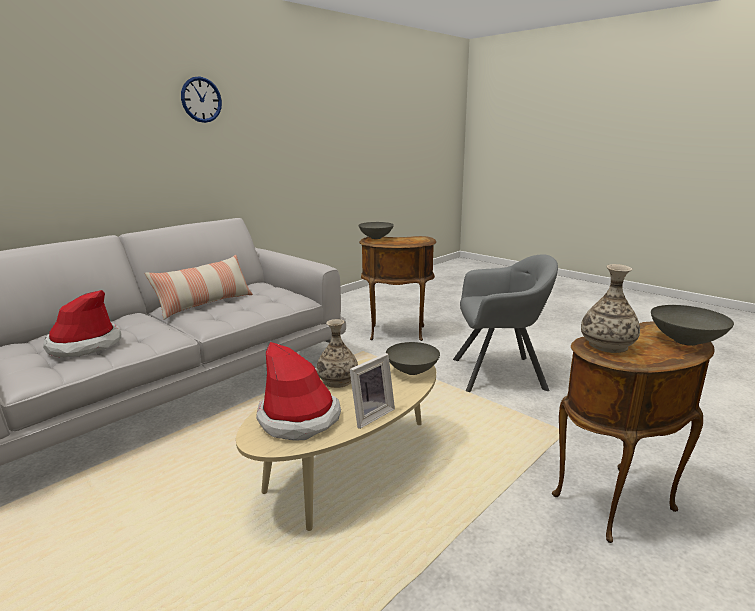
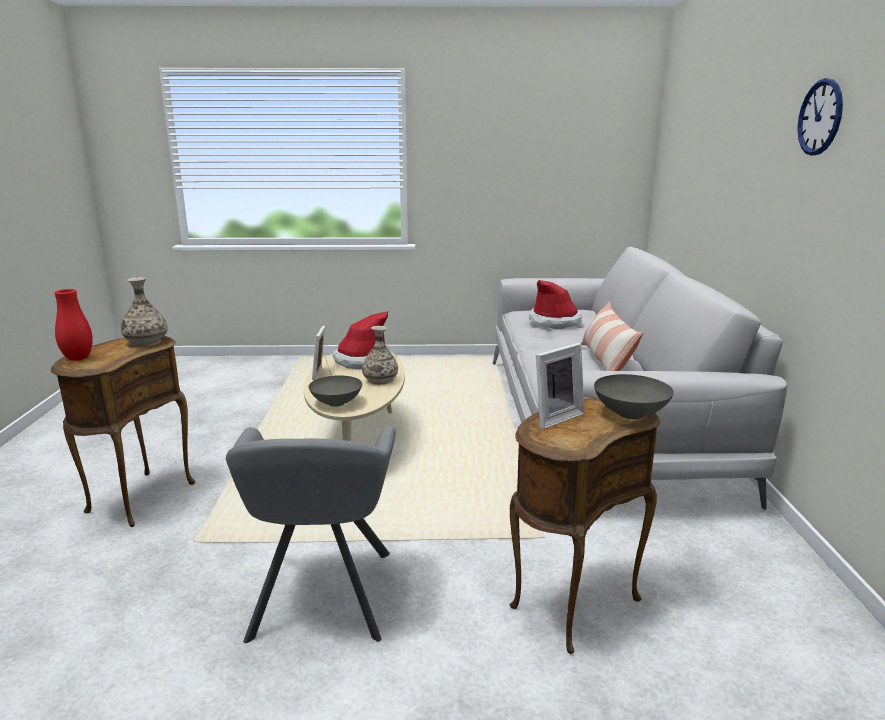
camera: 135 degrees right, 0 degrees up
grey armchair [453,254,558,392] -> grey armchair turned 45 degrees counterclockwise [226,426,396,643]
grey bowl [651,305,734,346] -> red vase [54,289,93,361]
none -> picture frame [536,343,585,429]

